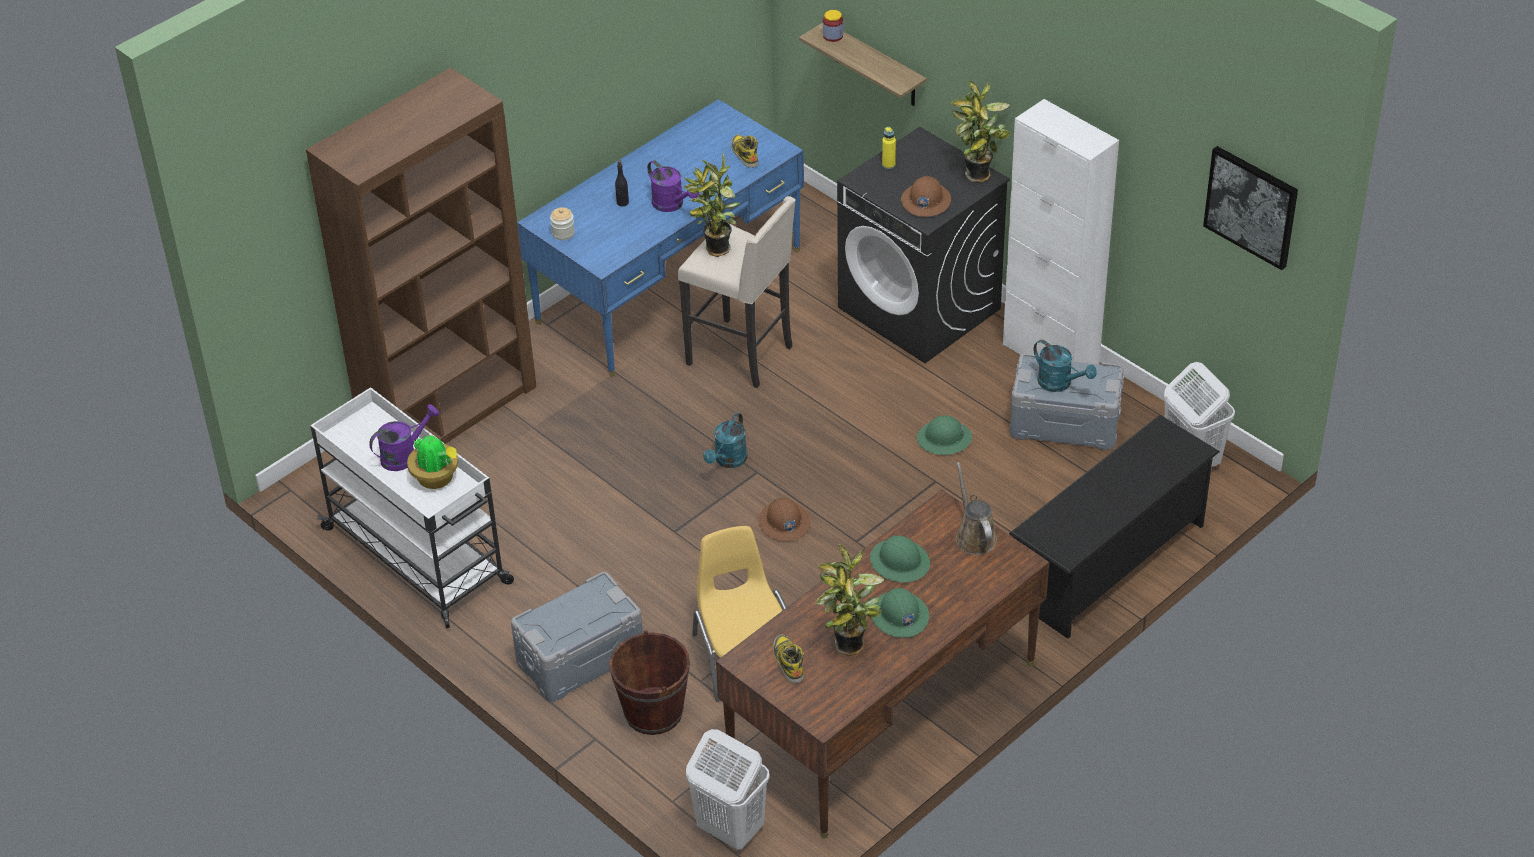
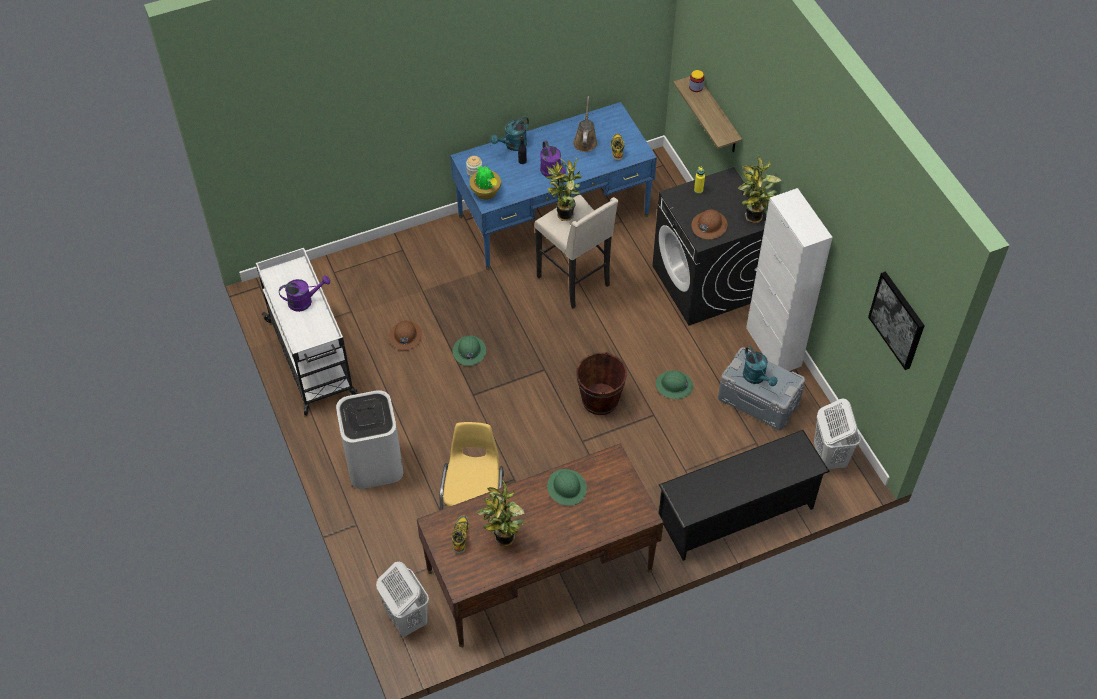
camera: 20 degrees right, 10 degrees up
brown bookcase [306,68,537,444] -> none
potted plant [407,436,459,489] -> potted plant moved to [469,166,501,200]
grey storage box [511,572,643,702] -> white trash can [336,390,403,489]
brown bucket [609,631,690,735] -> brown bucket moved to [576,352,627,415]
turquoise watering can [703,412,748,468] -> turquoise watering can moved to [491,116,529,151]
brown hard hat [758,497,810,541] -> brown hard hat moved to [389,321,422,350]
green hard hat [872,588,929,638] -> green hard hat moved to [453,336,486,366]
brown watering can [956,462,997,555] -> brown watering can moved to [573,96,598,152]

